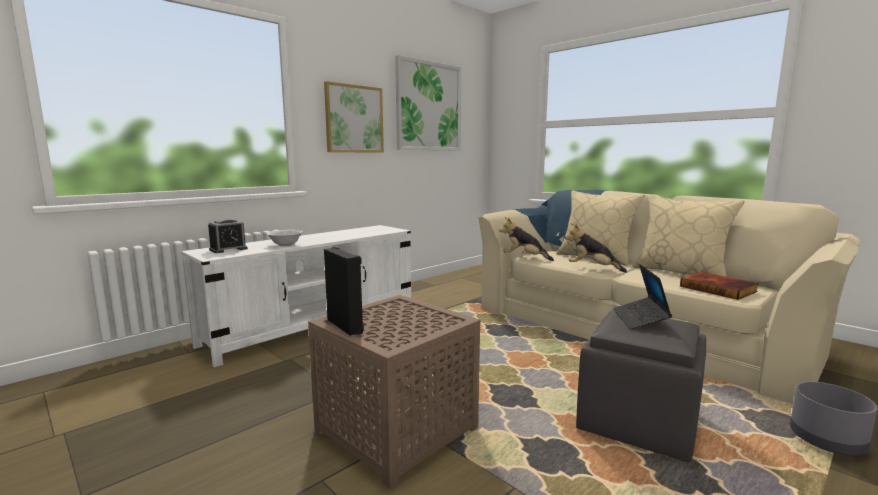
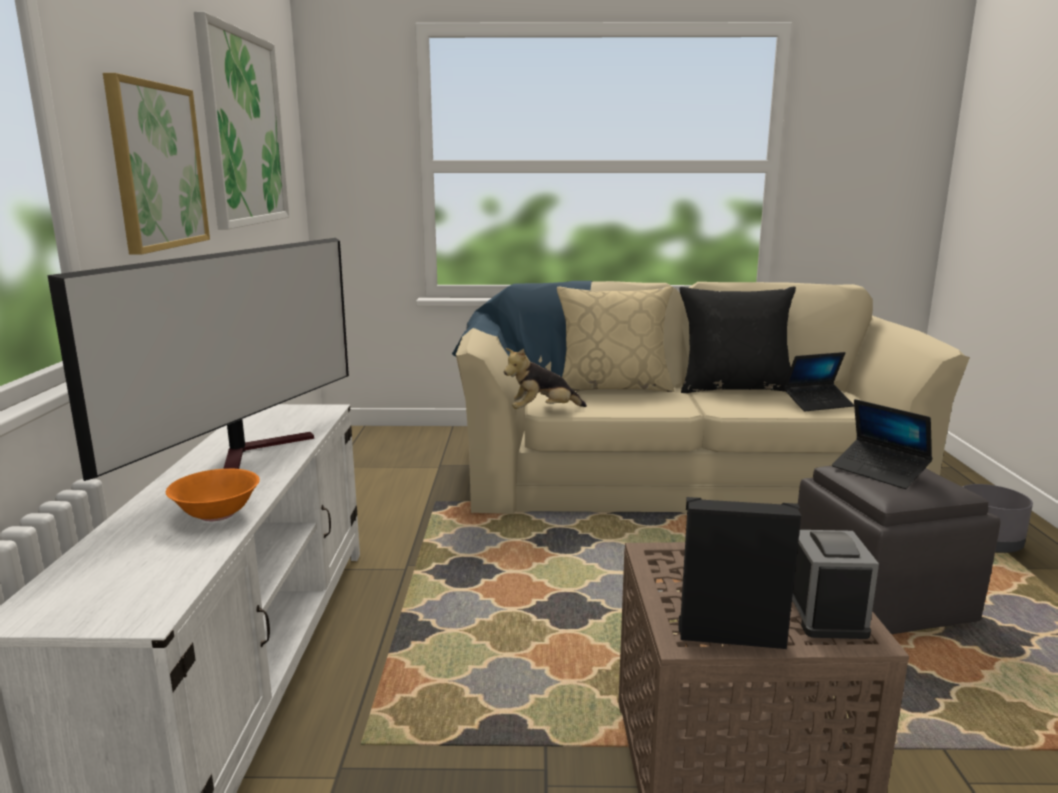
camera: 45 degrees left, 5 degrees up
alarm clock [208,219,248,253] -> alarm clock moved to [792,530,879,639]
white bowl [267,230,303,246] -> orange bowl [166,469,260,521]
plush toy [565,223,627,273] -> none
beige pillow [632,195,745,277] -> black pillow [680,286,796,393]
book [680,272,759,300] -> laptop [783,352,854,411]
none -> television [47,238,349,481]

